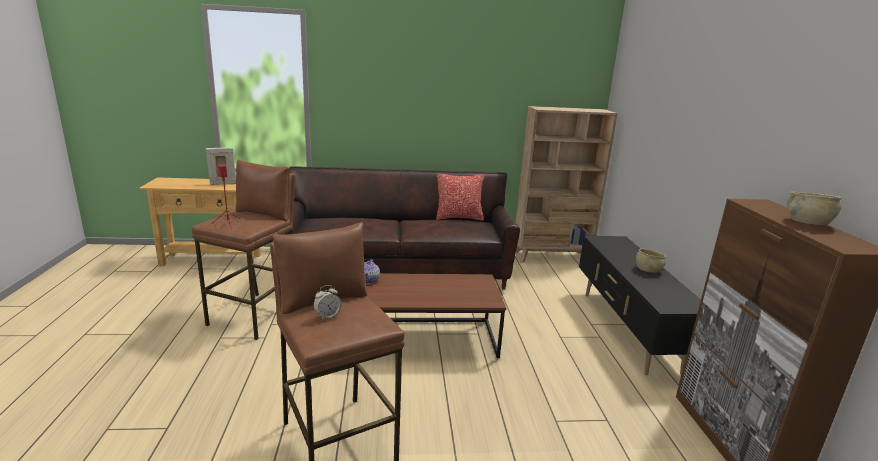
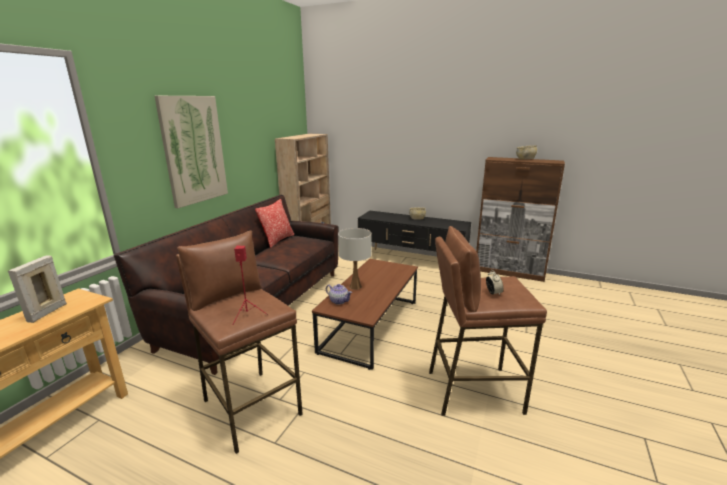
camera: 60 degrees left, 0 degrees up
none -> picture [155,96,228,208]
none -> white table lamp [338,228,372,290]

